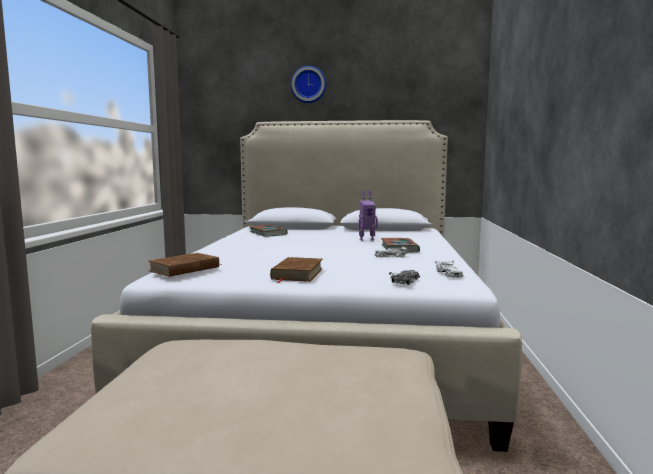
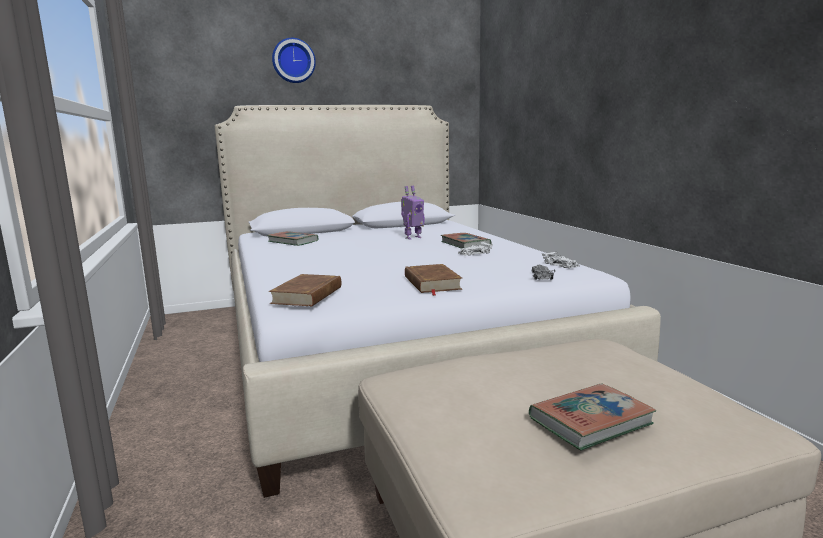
camera: 25 degrees left, 5 degrees up
none -> book [529,383,656,450]

